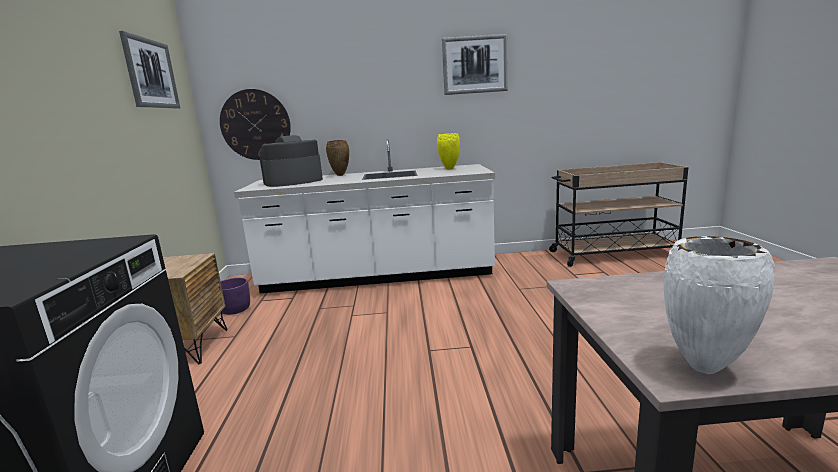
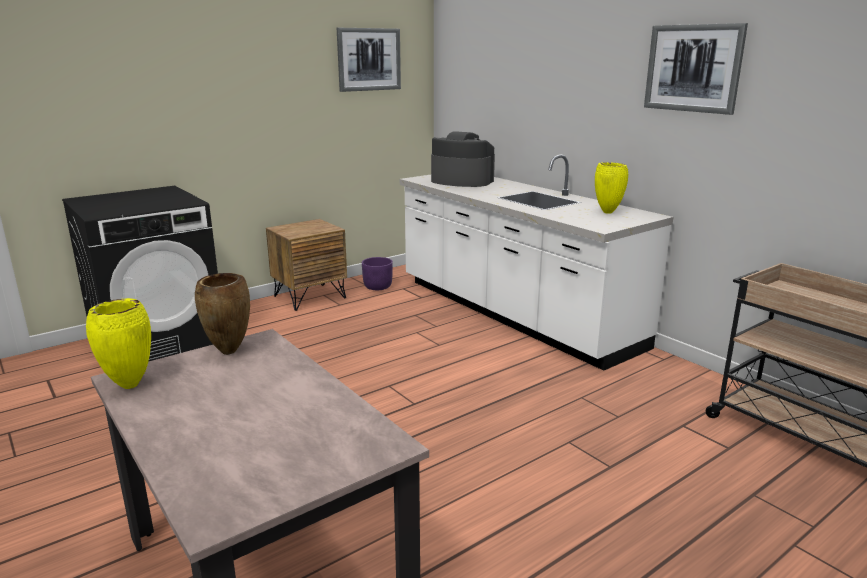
camera: 55 degrees right, 5 degrees up
wall clock [220,89,291,160] -> none
brown vase [326,140,349,176] -> brown vase moved to [195,273,250,355]
white vase [663,236,774,374] -> yellow vase [86,298,151,389]

